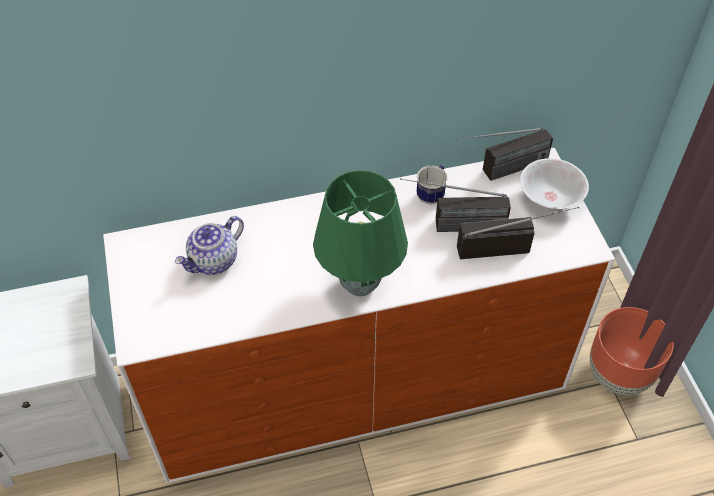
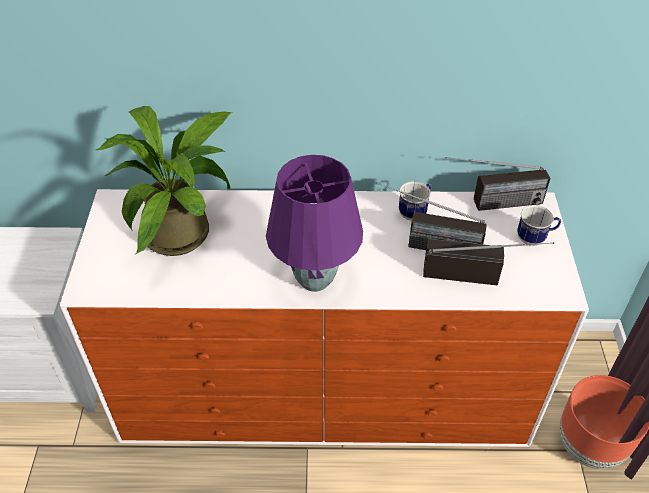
camera: 15 degrees right, 5 degrees down
teapot [175,216,244,275] -> potted plant [96,106,232,256]
green table lamp [313,170,408,297] -> purple table lamp [266,155,363,292]
white bowl [520,158,589,211] -> mug [517,205,561,246]

